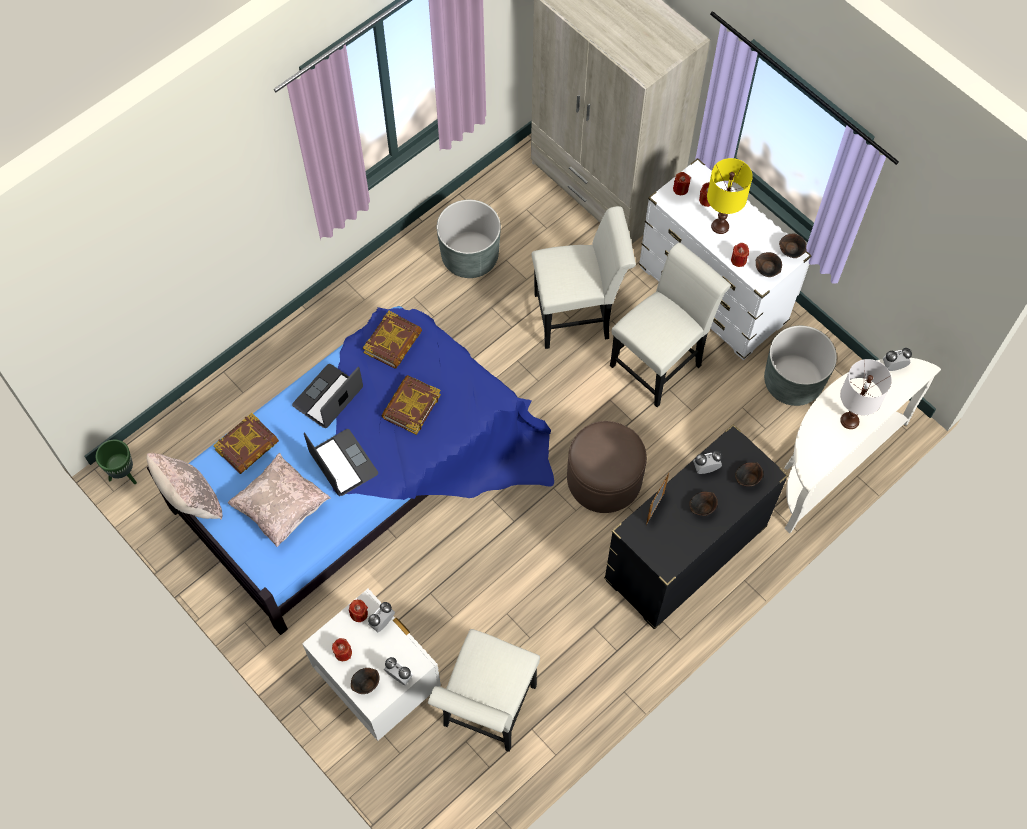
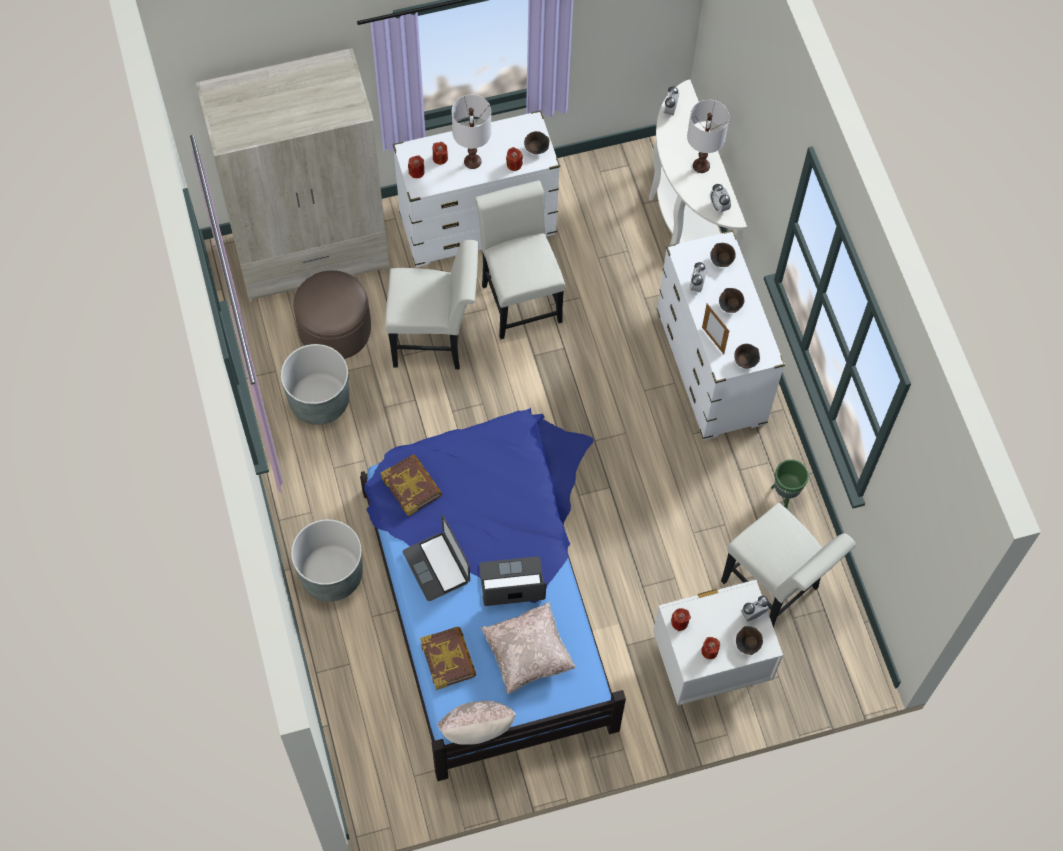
camera: 65 degrees left, 0 degrees up
green planter [96,440,137,484] -> green planter moved to [771,459,809,509]
alarm clock [368,602,395,632] -> alarm clock moved to [710,183,731,214]
book [381,375,441,435] -> none
white chair [532,206,636,349] -> white chair turned 75 degrees clockwise [385,240,478,369]
brown ottoman [567,421,647,513] -> brown ottoman moved to [293,270,371,359]
black dresser [604,424,789,629] -> white dresser [657,230,785,440]
yellow table lamp [707,158,753,234] -> white table lamp [452,95,491,169]
grey planter [764,326,837,406] -> grey planter moved to [291,519,363,602]
brown bowl [779,233,806,258] -> brown bowl moved to [734,344,760,369]

